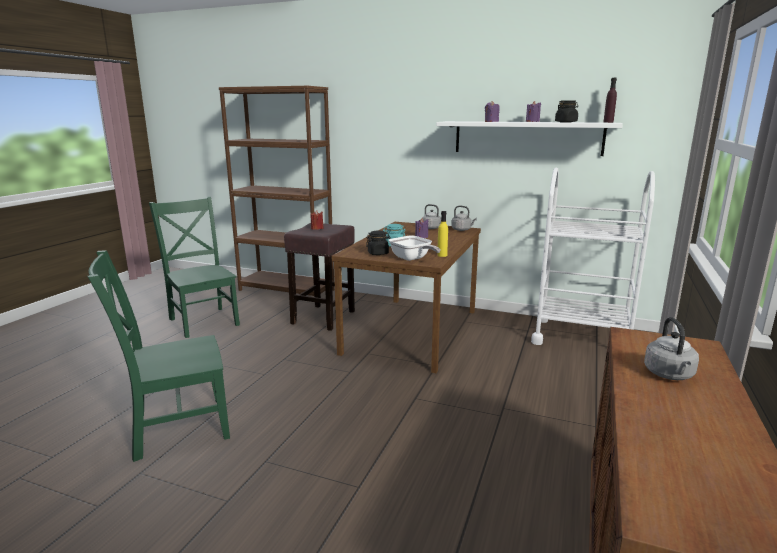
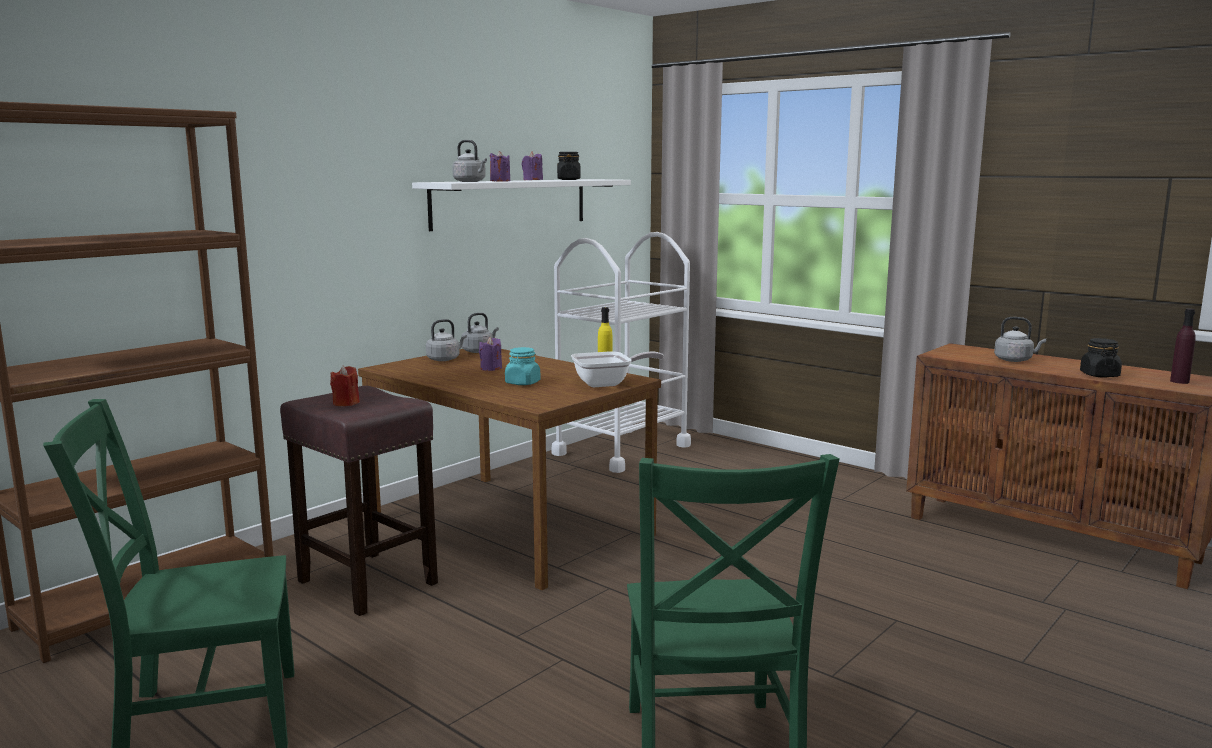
camera: 70 degrees left, 5 degrees down
black jar [366,231,391,255] -> black jar moved to [1080,338,1122,378]
purple bottle [603,78,617,123] -> purple bottle moved to [1170,308,1196,384]
none -> grey kettle [452,140,487,182]

